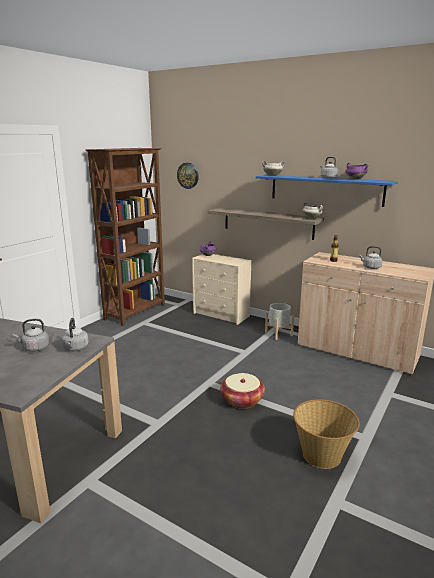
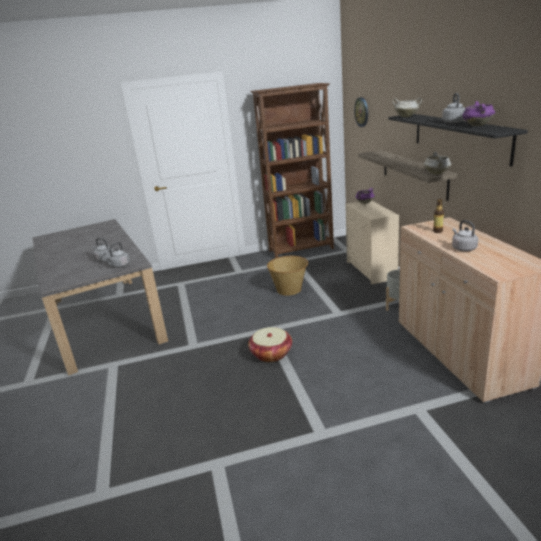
camera: 45 degrees right, 5 degrees up
blue shelf [256,175,398,207] -> black shelf [388,114,528,167]
basket [293,399,360,469] -> basket moved to [267,256,308,296]

